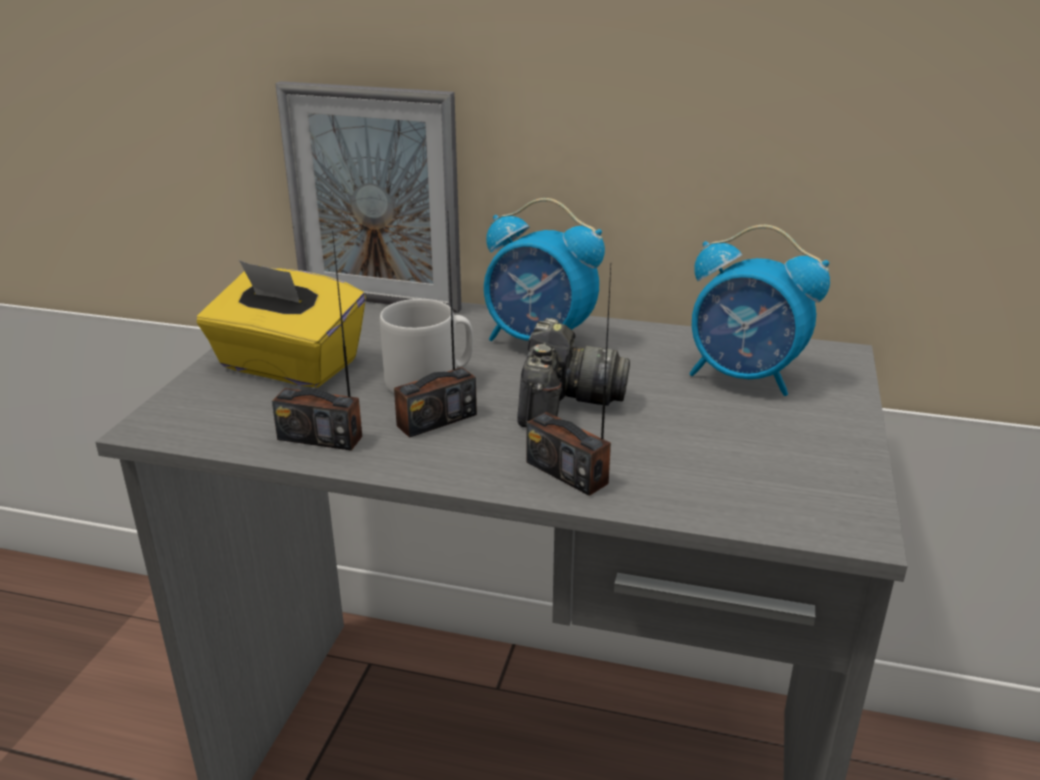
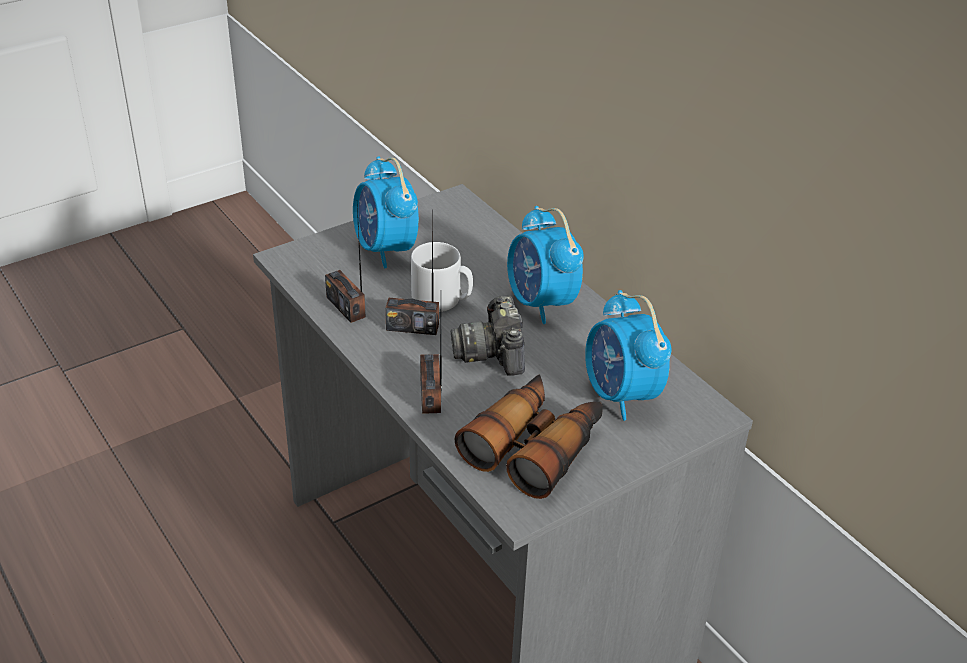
camera: 40 degrees right, 10 degrees up
yellow tissue box [197,260,366,388] -> alarm clock [353,156,419,268]
picture frame [275,81,462,313] -> none
camera [517,318,630,427] -> camera turned 120 degrees clockwise [451,295,525,376]
none -> binoculars [454,374,603,499]

